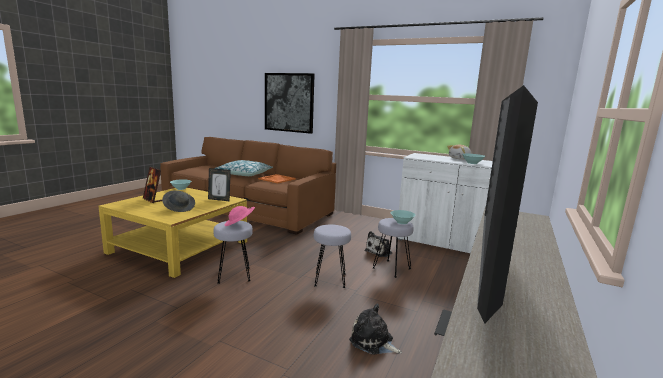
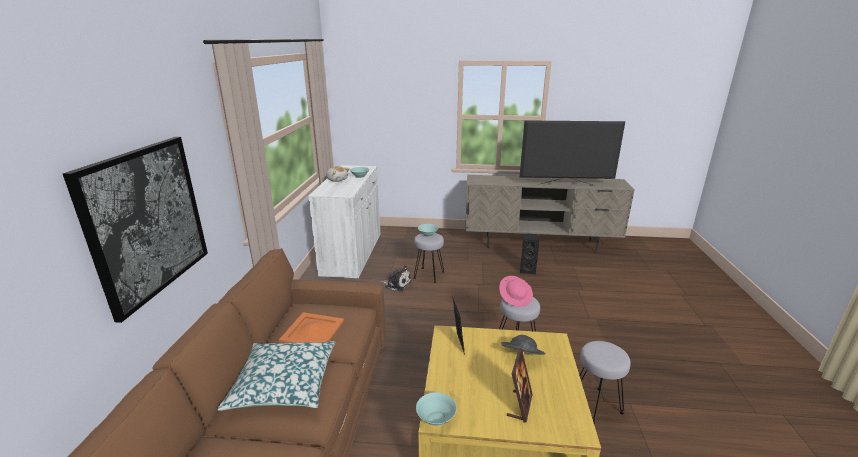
camera: 110 degrees left, 10 degrees up
grey stool [314,224,351,288] -> grey stool moved to [579,341,631,424]
plush toy [349,304,402,355] -> black speaker [520,233,540,274]

